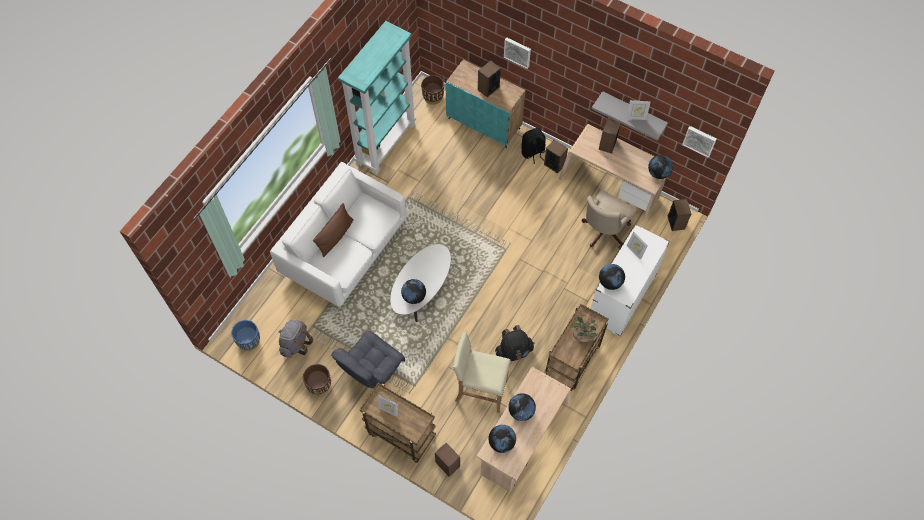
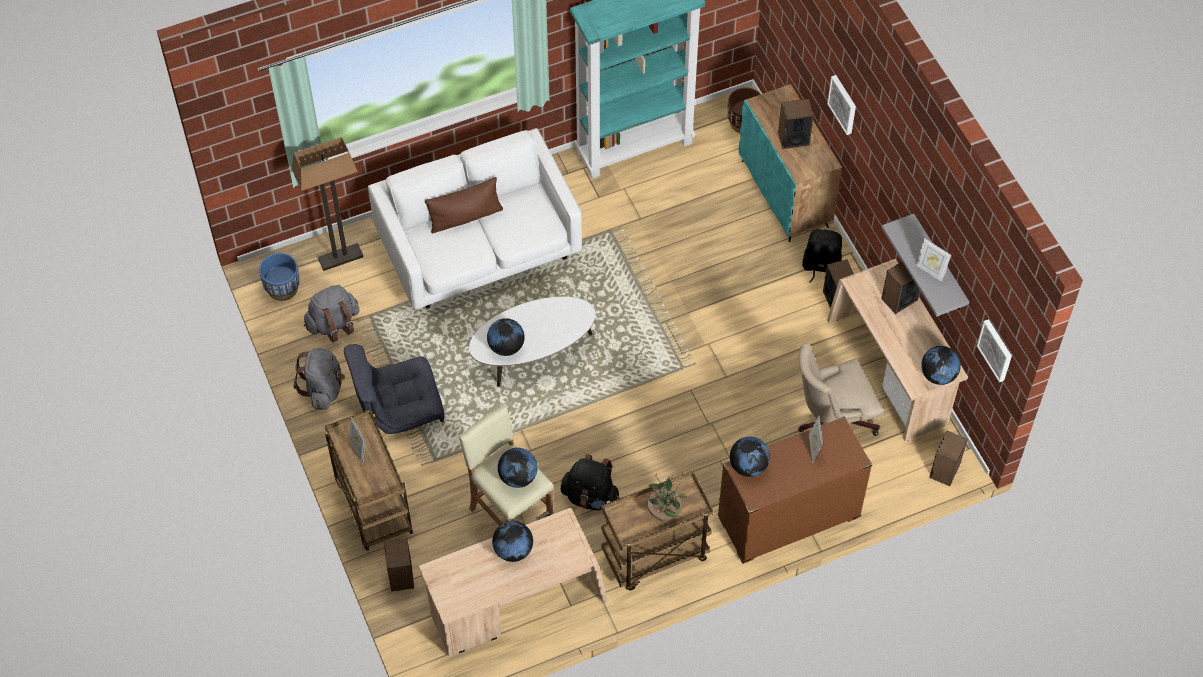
camera: 35 degrees right, 5 degrees down
brown planter [303,364,331,395] -> grey backpack [294,348,345,410]
globe [489,425,516,453] -> globe moved to [498,448,538,488]
white dresser [590,224,670,336] -> brown dresser [717,416,872,564]
none -> floor lamp [292,137,363,271]

